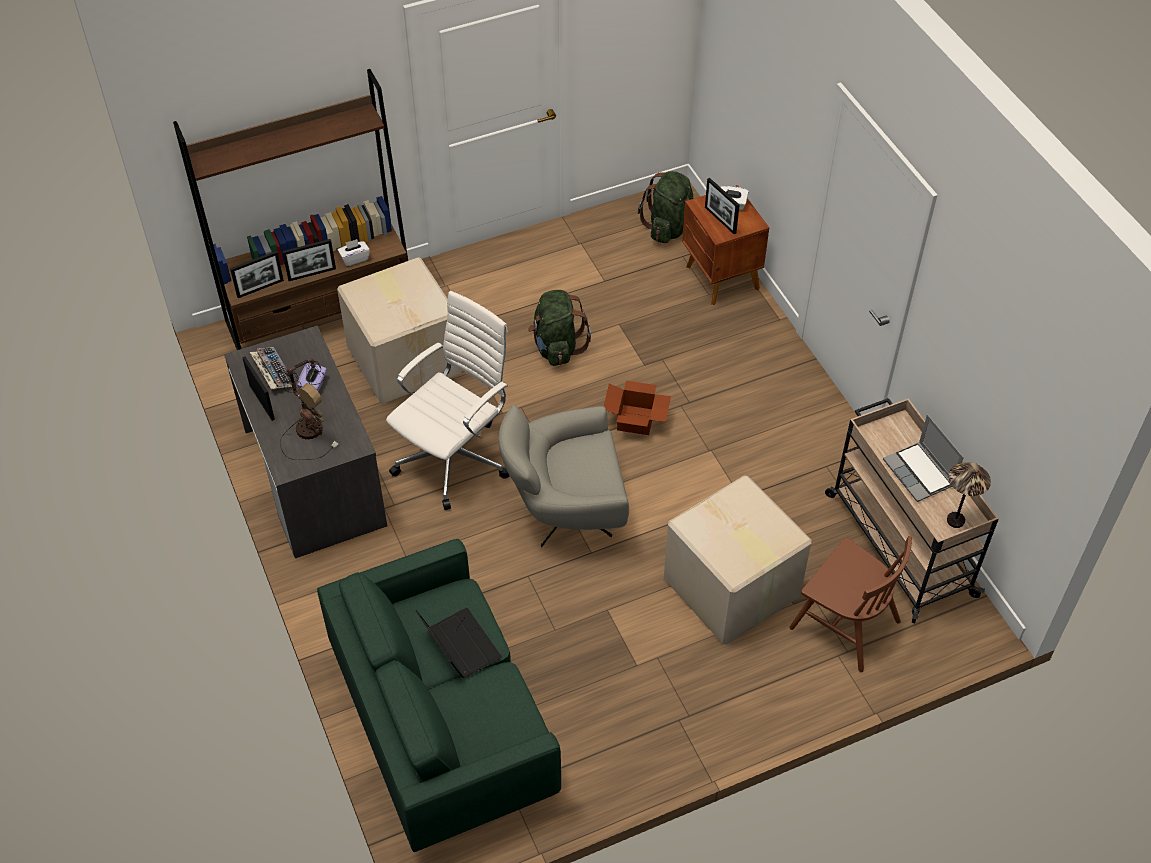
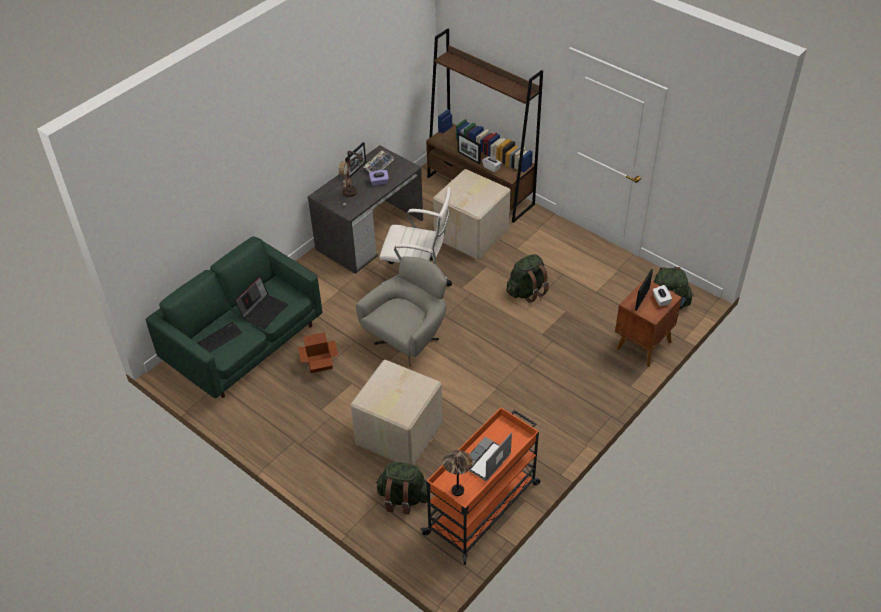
camera: 65 degrees right, 5 degrees down
picture frame [230,251,284,298] -> none
grey armchair [498,405,629,547] -> grey armchair turned 75 degrees clockwise [356,256,447,365]
cardboard box [604,381,671,435] -> cardboard box moved to [298,332,338,373]
brown chair [789,536,912,672] -> green backpack [376,462,427,514]
beige cart [825,398,999,623] -> orange cart [420,407,541,565]
none -> keyboard [197,322,242,352]

